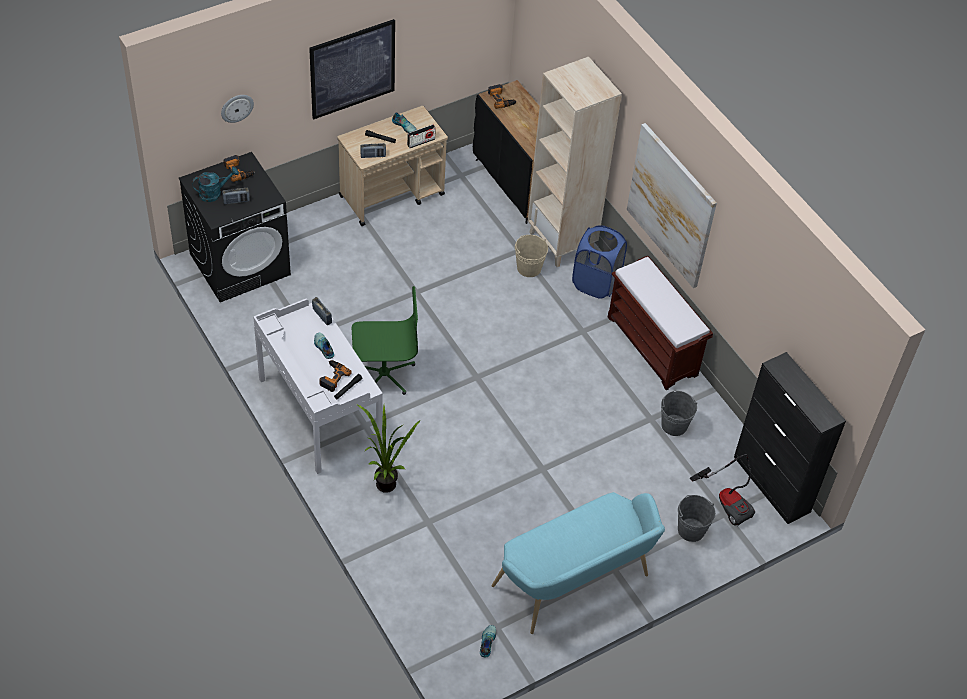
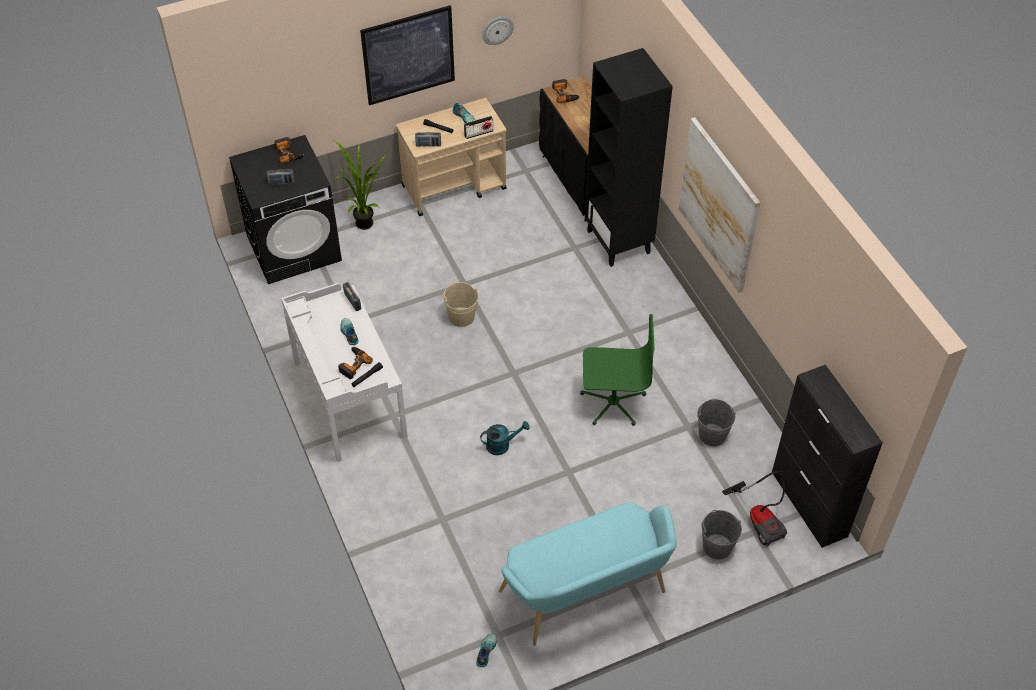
camera: 10 degrees right, 0 degrees up
turquoise watering can [192,167,239,202] -> turquoise watering can moved to [480,421,530,455]
wall clock [221,95,254,123] -> wall clock moved to [482,17,514,45]
green office chair [352,286,418,395] -> green office chair moved to [580,314,655,426]
potted plant [358,405,421,493] -> potted plant moved to [333,140,386,230]
beige bucket [515,235,548,277] -> beige bucket moved to [443,282,478,327]
beige bookcase [528,57,622,267] -> black bookcase [585,48,673,267]
blue laundry basket [572,225,627,299] -> none
brown bench [608,256,713,391] -> none

